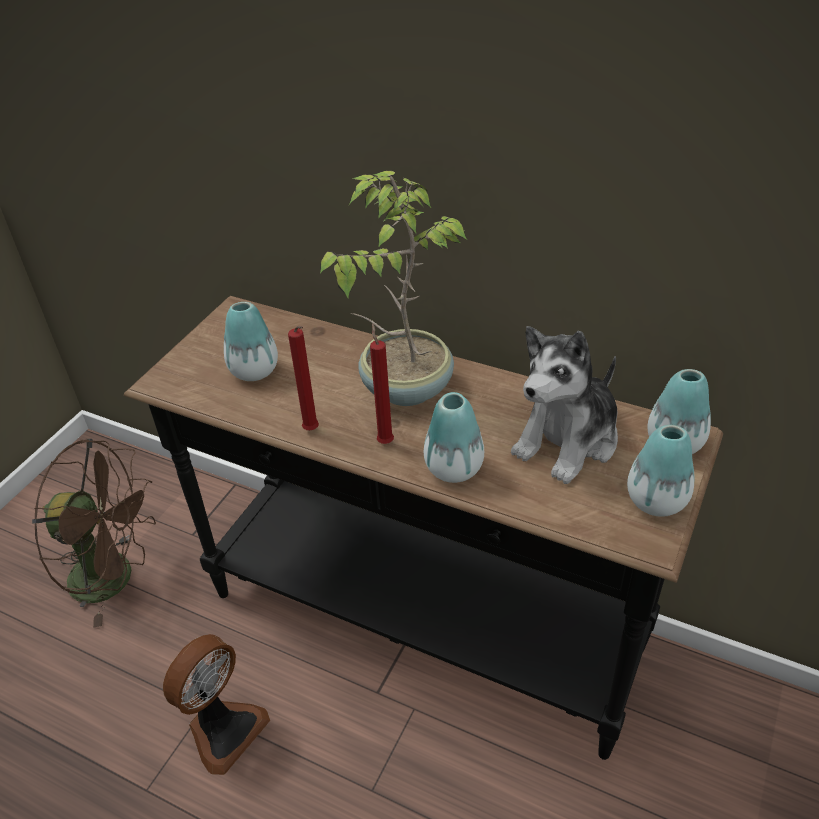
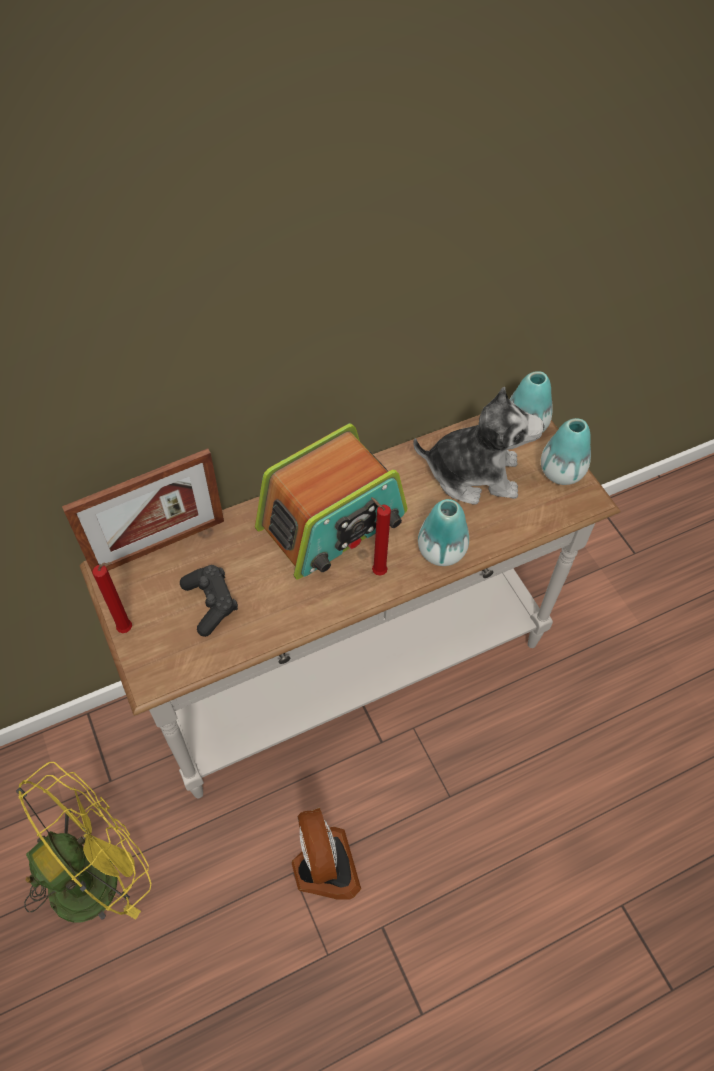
camera: 55 degrees left, 15 degrees up
brown fan [32,439,156,628] -> yellow fan [16,762,151,923]
black console table [124,296,723,760] -> white console table [80,415,621,798]
vase [224,302,278,381] -> black game controller [180,565,238,637]
red candle [288,326,319,430] -> red candle moved to [92,562,132,633]
potted plant [320,171,467,406] -> radio [255,424,407,579]
plush toy [511,326,618,484] -> plush toy turned 75 degrees counterclockwise [413,387,544,505]
none -> picture frame [62,448,224,574]

